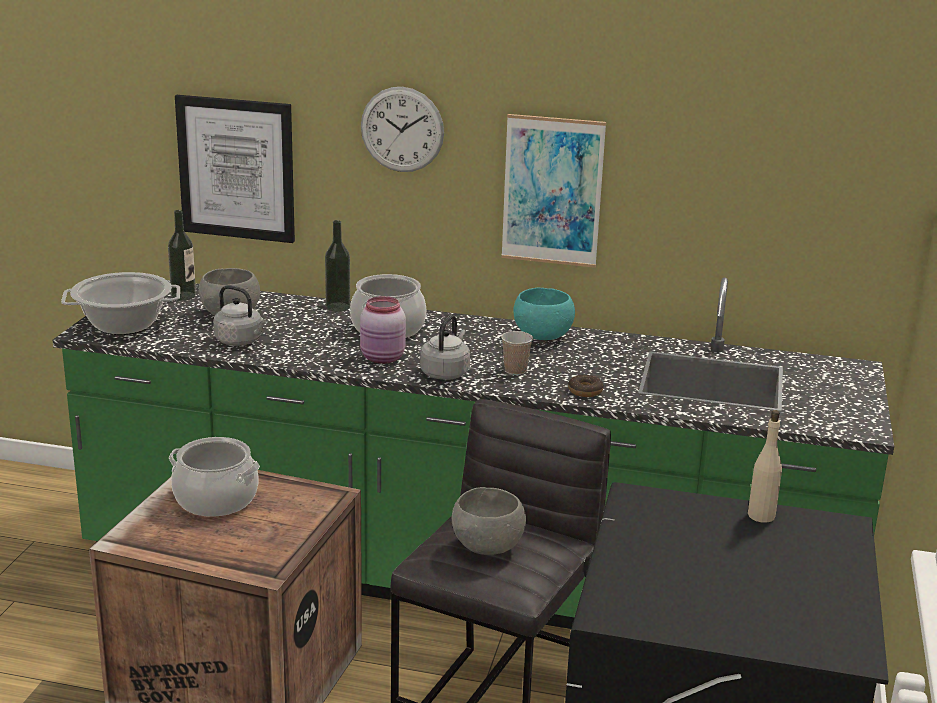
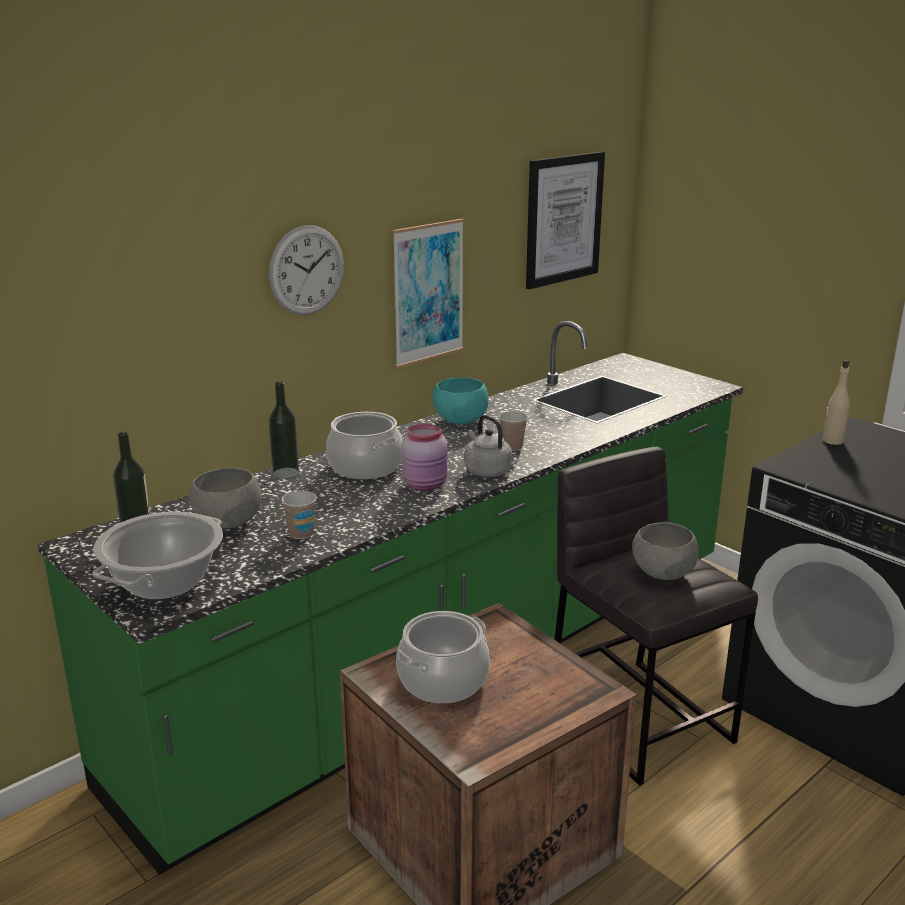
camera: 55 degrees left, 0 degrees up
picture [175,95,295,243] -> picture moved to [526,151,605,289]
grey kettle [213,285,268,346] -> cup [282,491,317,539]
donut [568,375,604,397] -> none

